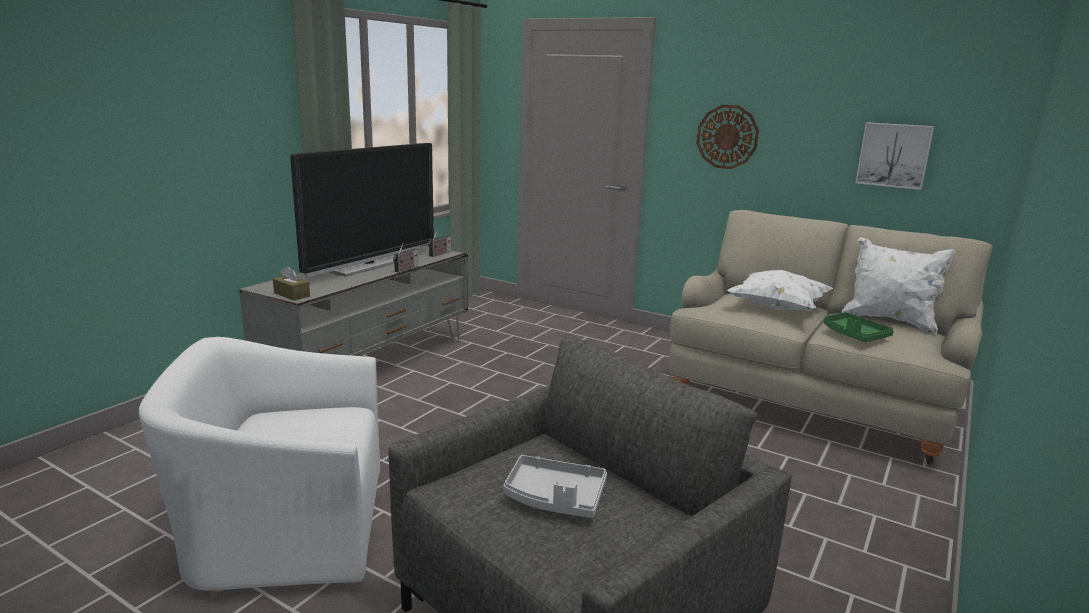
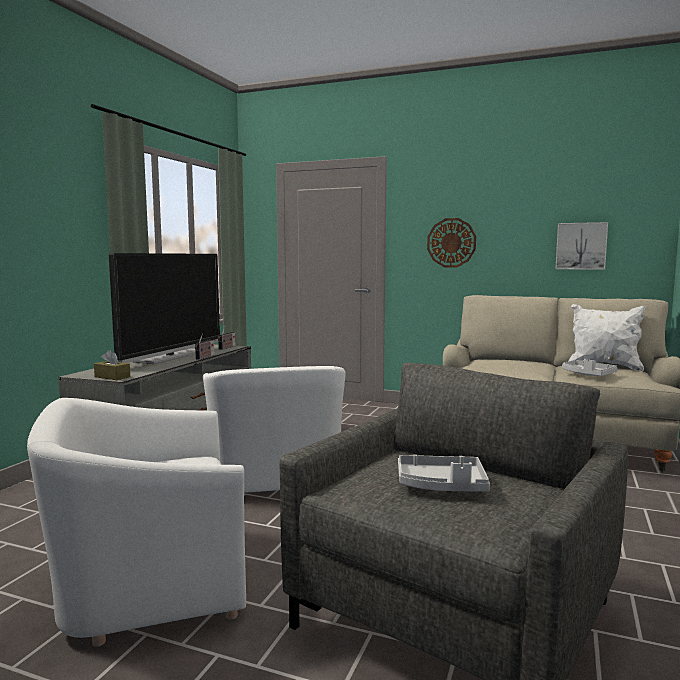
camera: 10 degrees left, 10 degrees down
white pillow [727,270,833,311] -> none
green tray [824,312,894,342] -> grey tray [562,359,618,376]
none -> white armchair [203,366,346,493]

